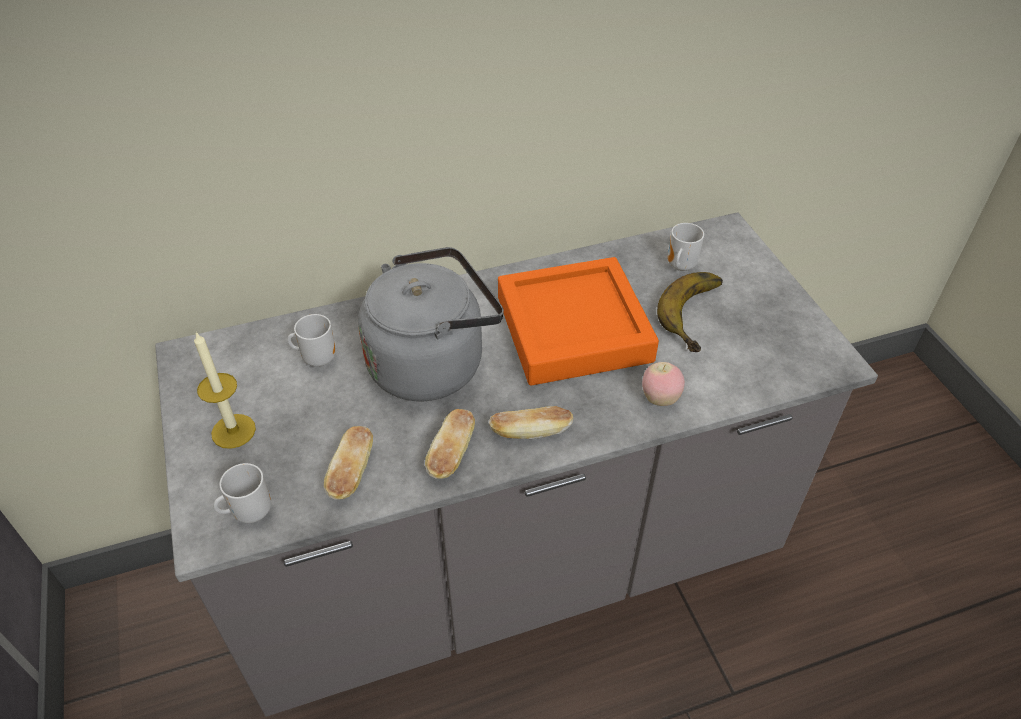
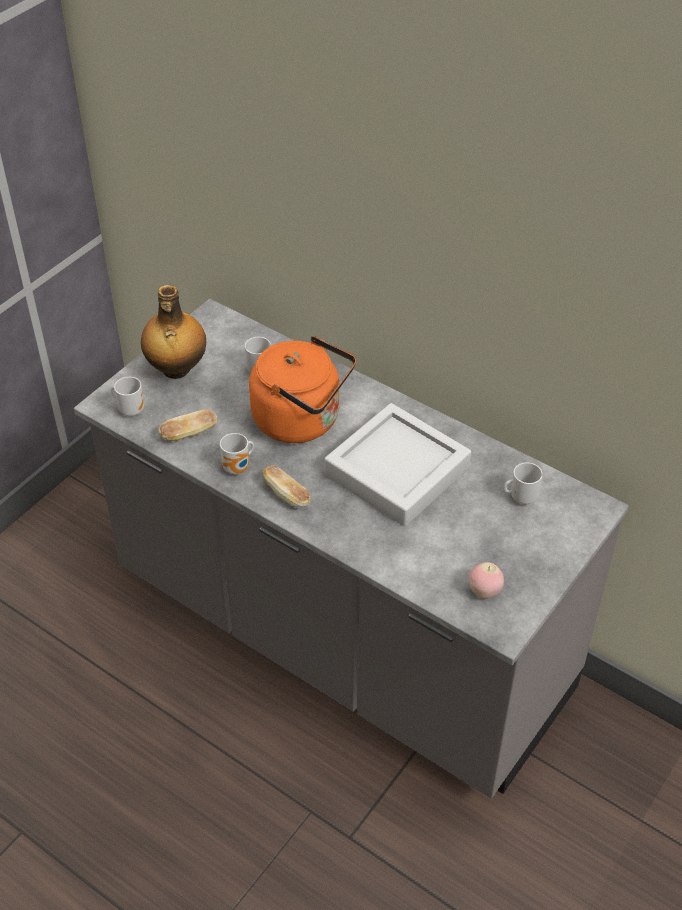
camera: 55 degrees right, 0 degrees up
candle [194,332,256,449] -> bottle [141,285,206,379]
grey kettle [358,247,504,402] -> orange kettle [249,336,356,443]
bread [425,409,475,479] -> mug [220,433,254,474]
orange tray [498,257,659,386] -> grey tray [324,403,471,526]
apple [642,362,685,406] -> apple moved to [468,562,504,599]
banana [657,272,723,352] -> none

